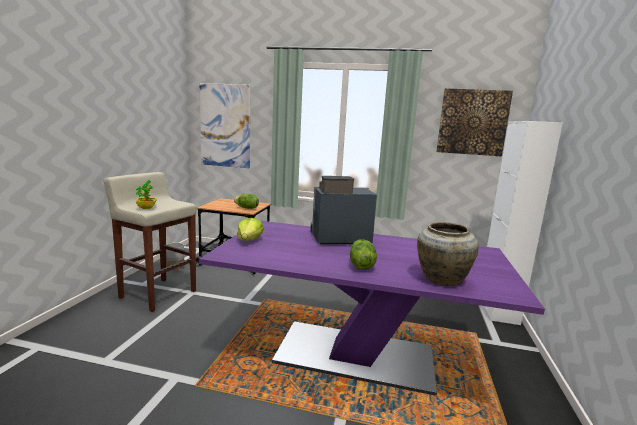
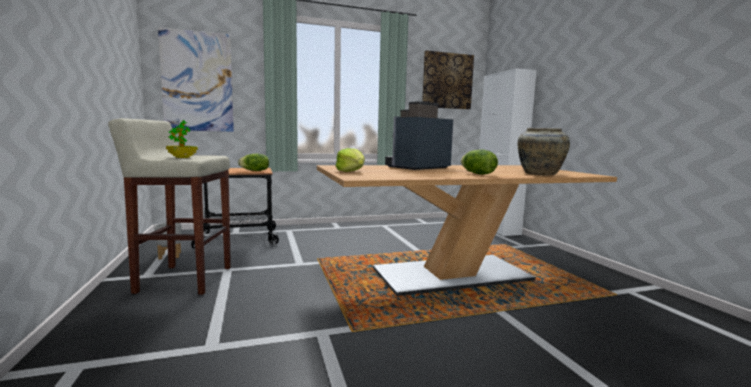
camera: 30 degrees left, 5 degrees down
purple dining table [199,221,545,396] -> beige dining table [317,165,617,296]

